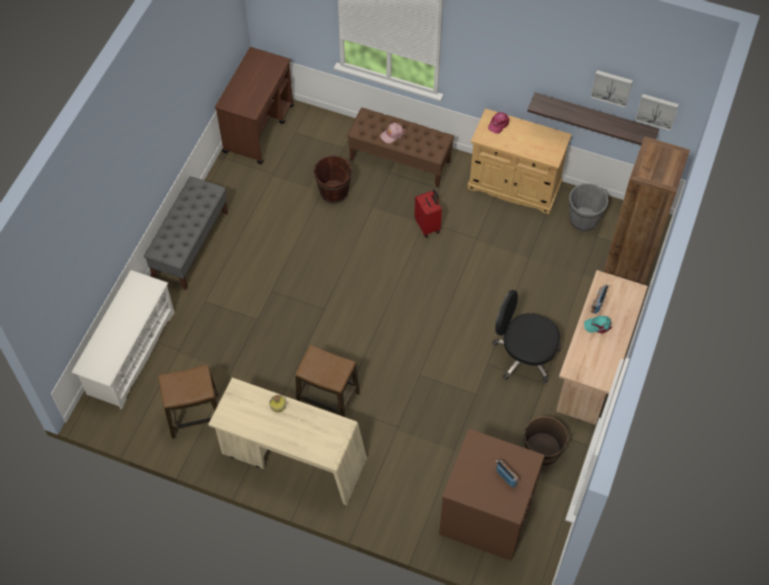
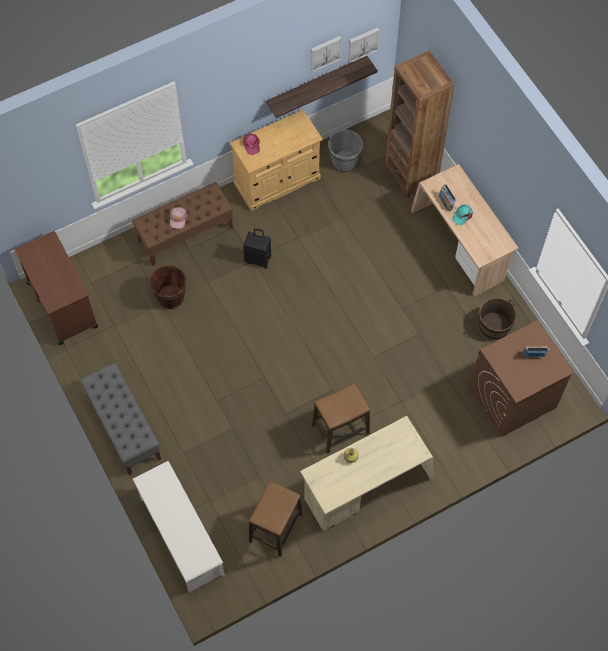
camera: 50 degrees left, 5 degrees up
red suitcase [414,189,442,238] -> black suitcase [243,228,271,269]
black office chair [492,290,561,383] -> none

